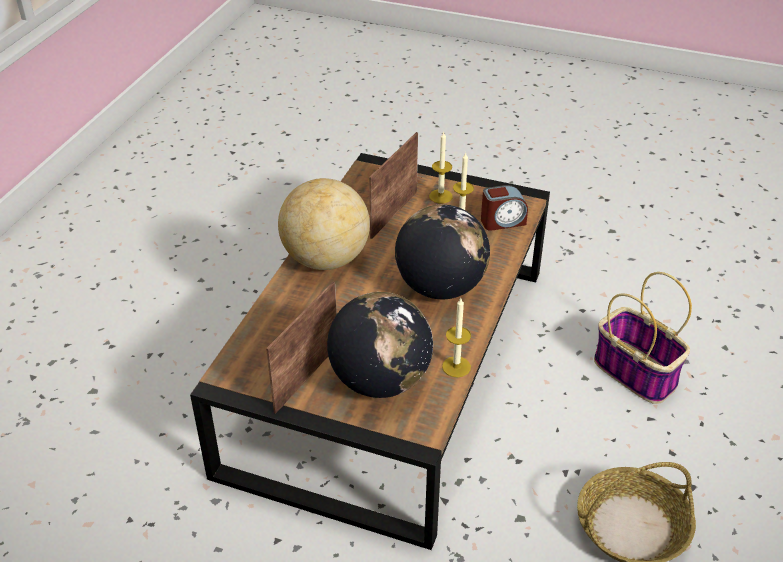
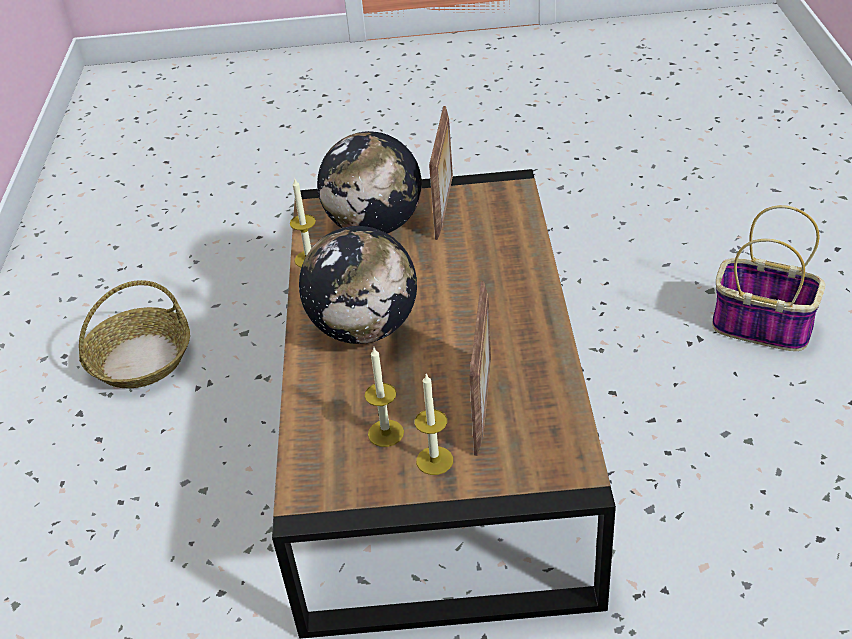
camera: 160 degrees right, 0 degrees up
globe [278,178,370,270] -> none
alarm clock [481,185,528,231] -> none
basket [594,272,692,404] -> basket moved to [712,205,825,351]

